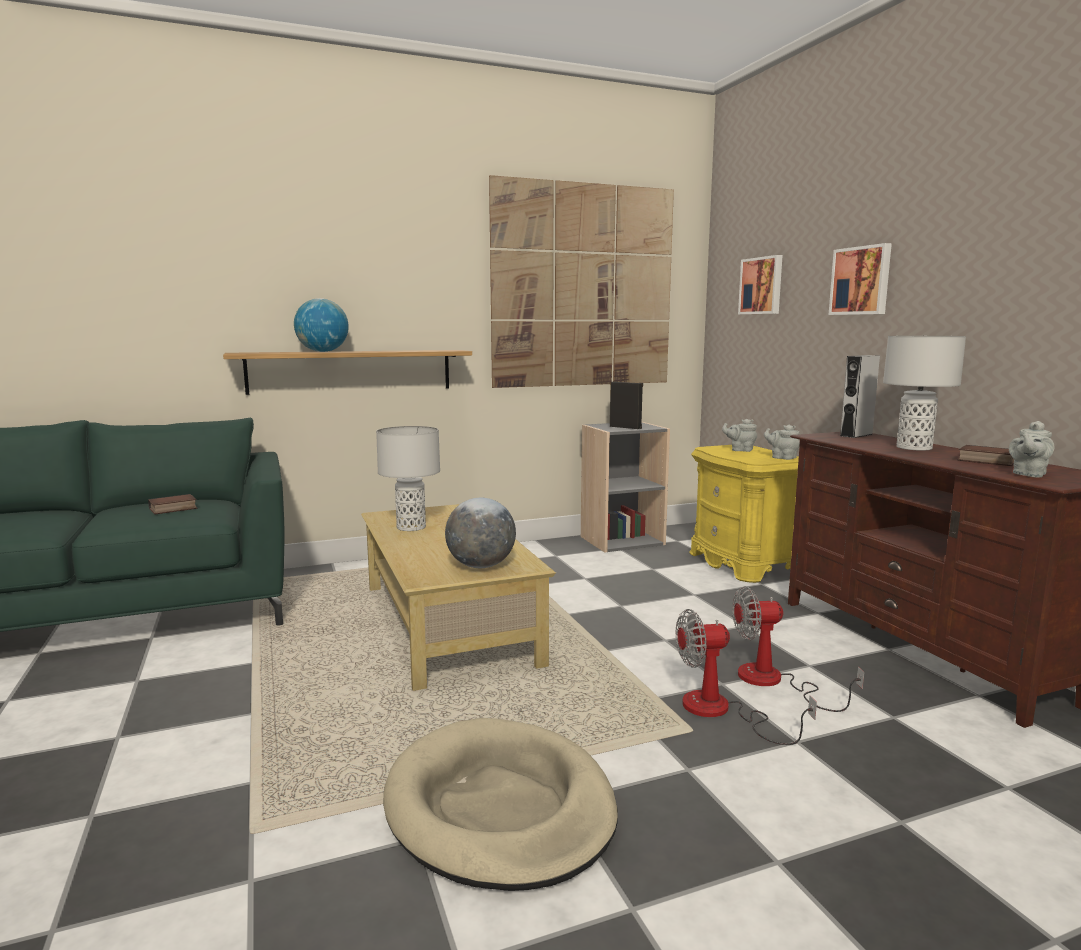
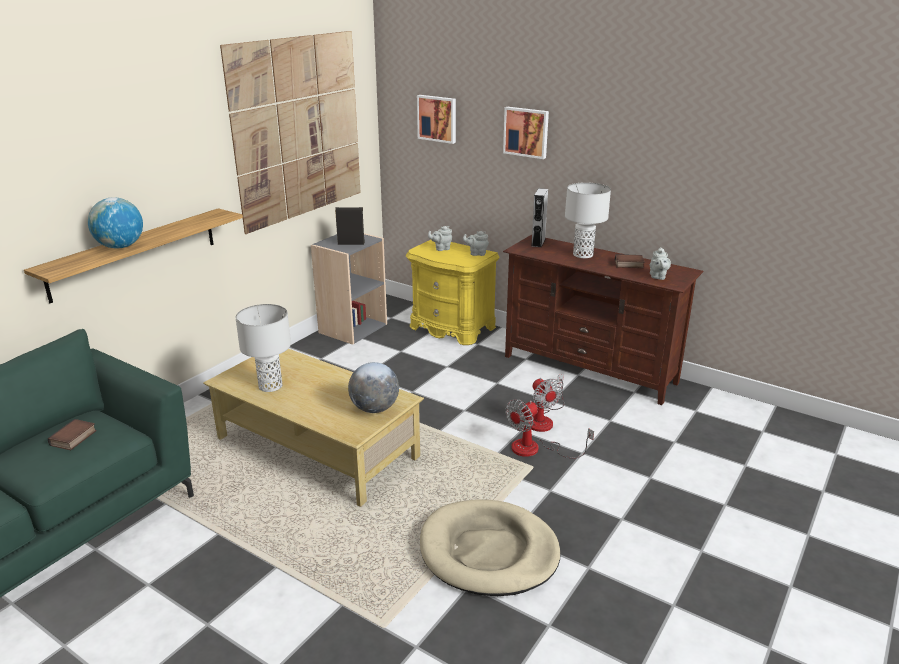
camera: 35 degrees left, 15 degrees up
fan [732,586,865,712] -> fan turned 75 degrees counterclockwise [531,374,564,432]

